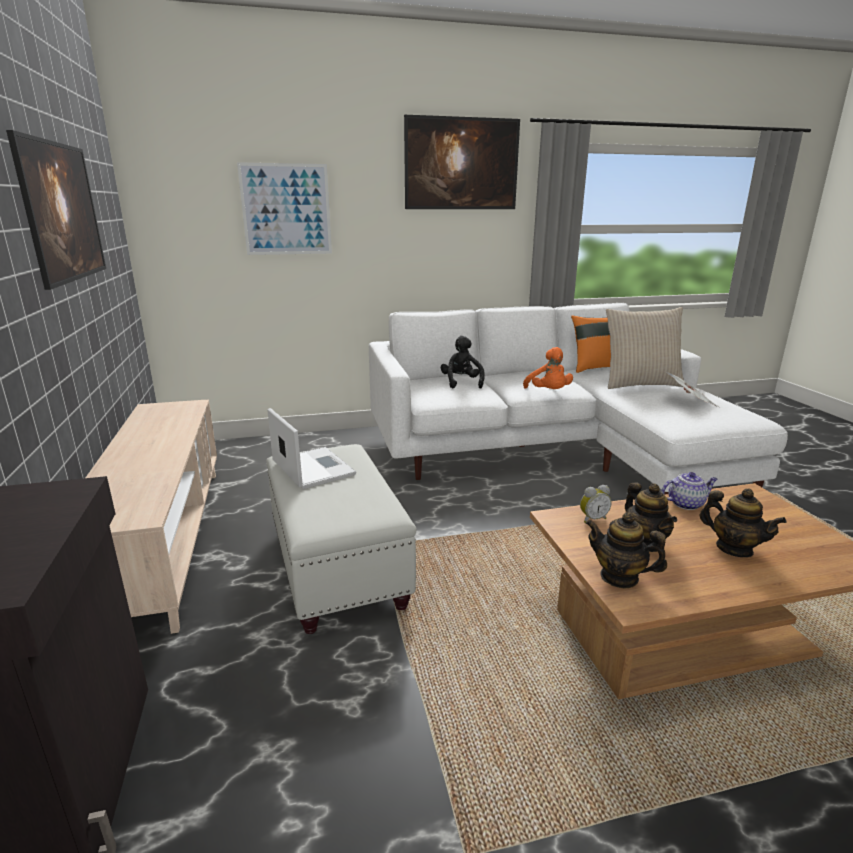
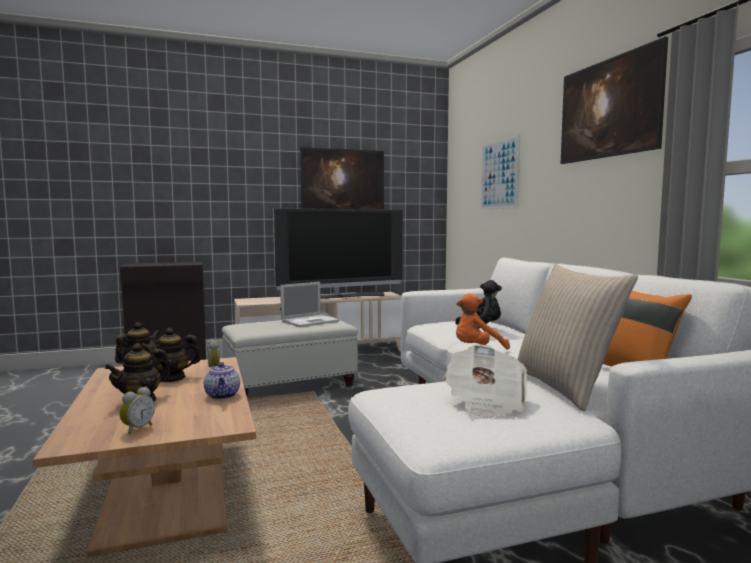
camera: 85 degrees right, 15 degrees down
none -> alarm clock [120,387,155,434]
none -> television [273,208,403,299]

